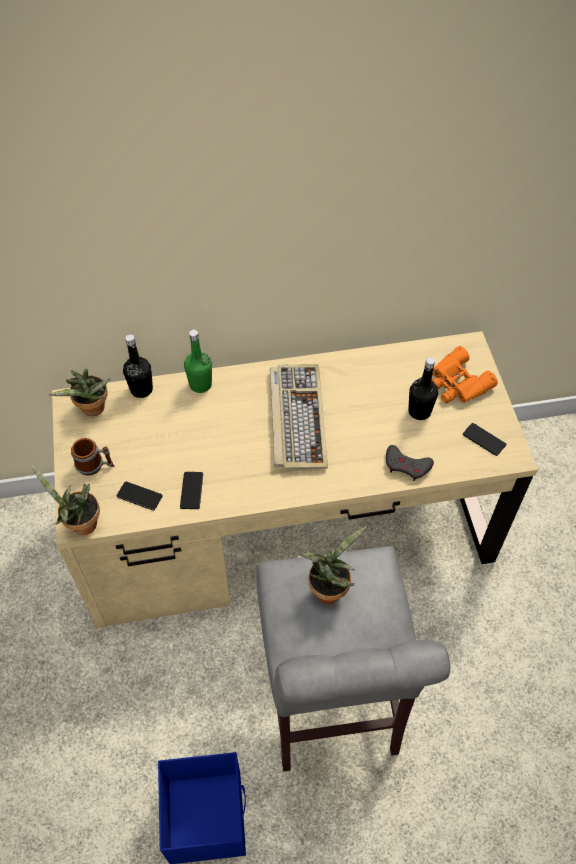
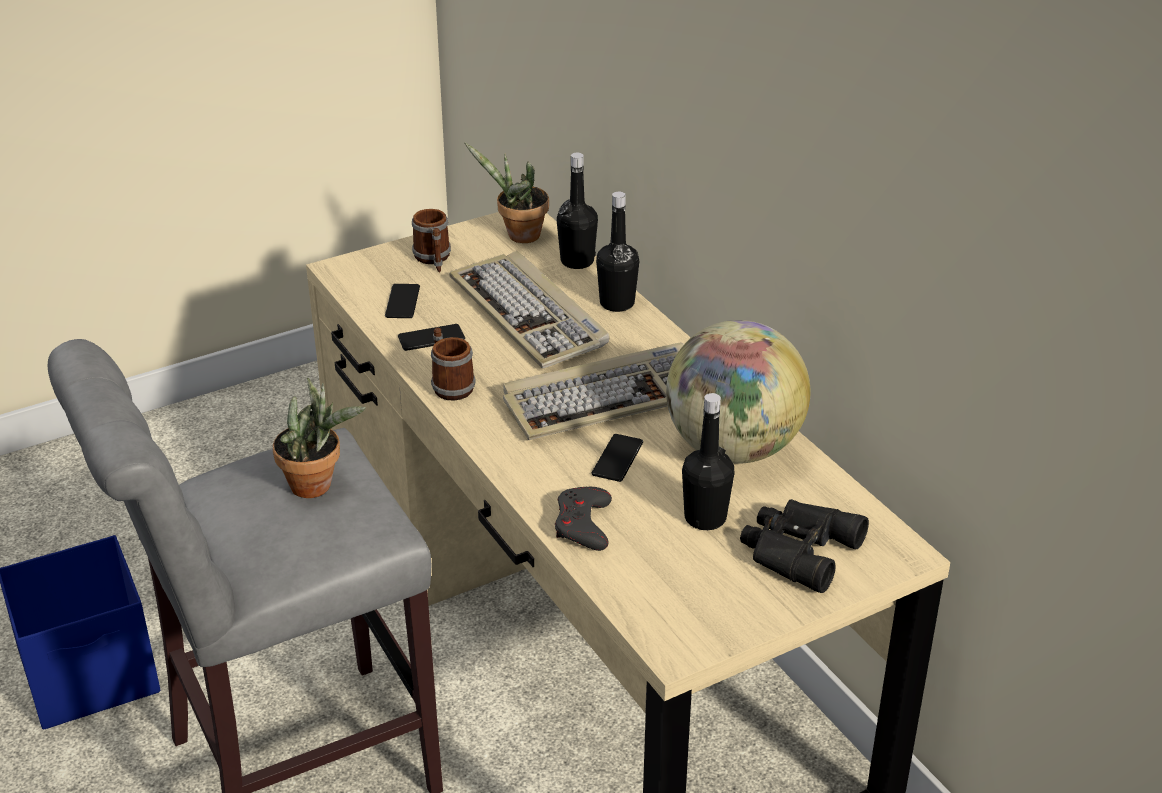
camera: 70 degrees right, 20 degrees down
potted plant [32,466,100,535] -> none
green bottle [184,330,212,393] -> black bottle [596,192,639,312]
orange binoculars [432,346,498,403] -> black binoculars [740,499,869,593]
phone [463,423,506,456] -> phone moved to [592,434,643,482]
none -> mug [431,327,476,401]
none -> keyboard [449,251,610,368]
none -> globe [666,320,810,464]

